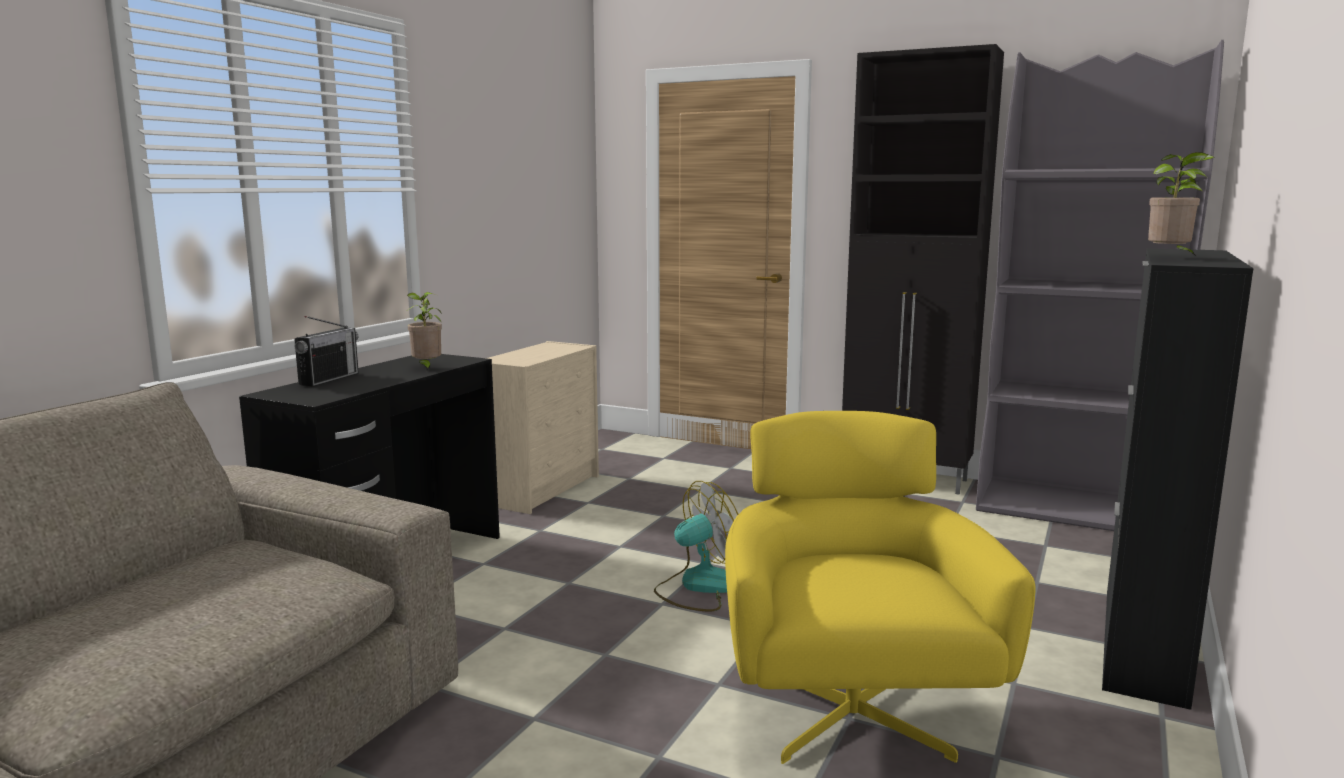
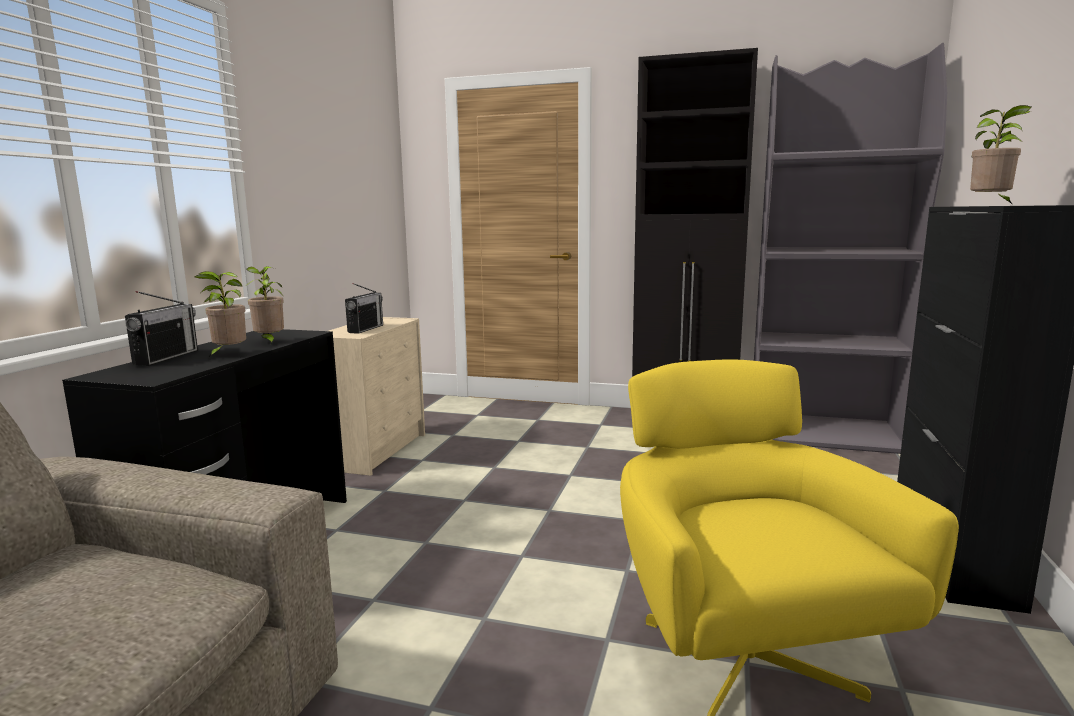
camera: 10 degrees left, 0 degrees up
fan [654,481,738,612] -> none
none -> potted plant [194,271,246,358]
none -> radio [345,283,383,334]

